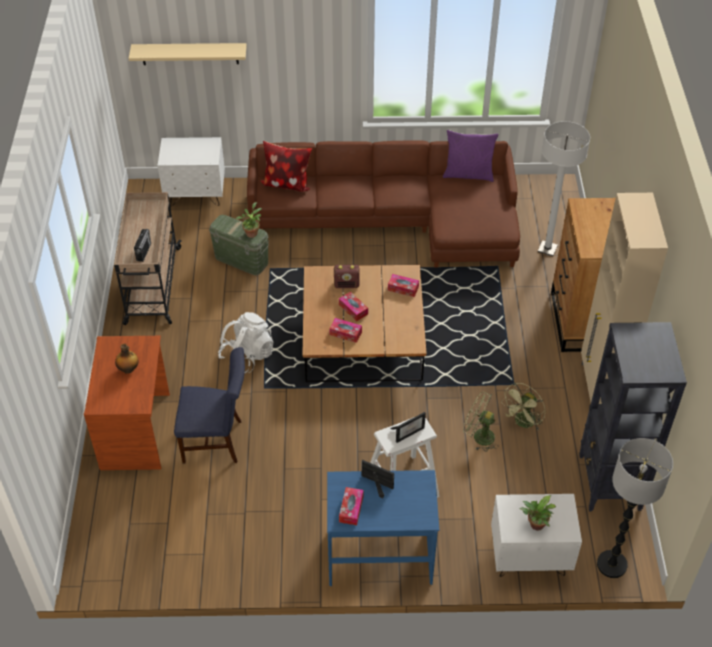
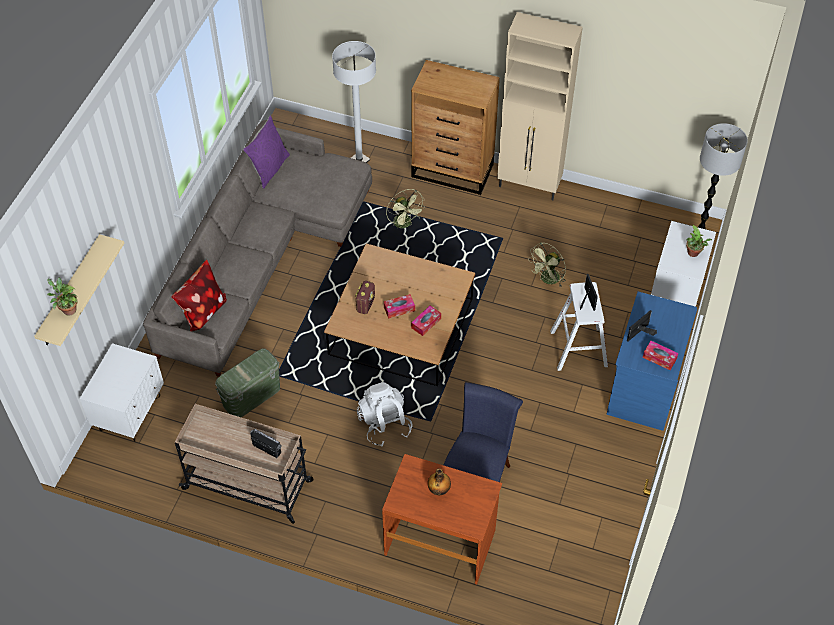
camera: 70 degrees left, 5 degrees up
potted plant [236,202,262,238] -> potted plant moved to [47,278,78,316]
brown sofa [247,141,520,267] -> grey sofa [143,120,372,377]
tissue box [388,274,419,297] -> none
green fan [502,383,546,431] -> green fan moved to [386,189,425,228]
black bookcase [579,322,687,511] -> none

